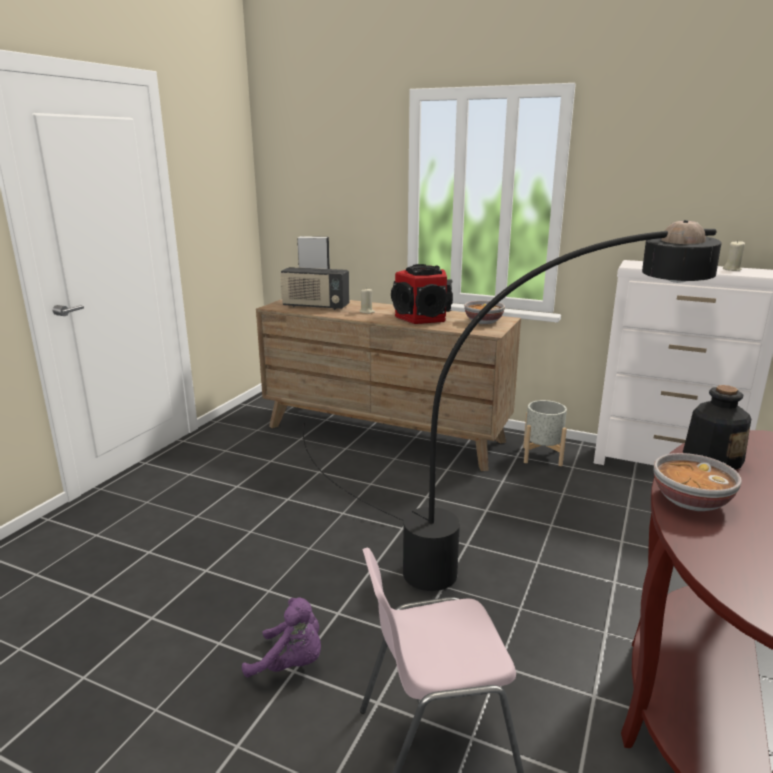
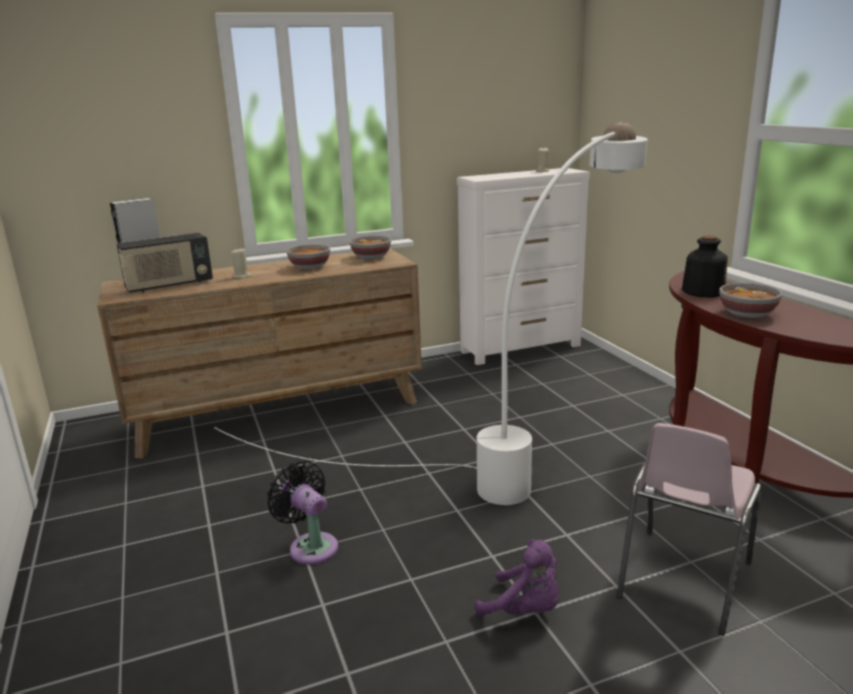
camera: 45 degrees left, 0 degrees up
purple plush toy [242,598,321,678] -> purple plush toy turned 60 degrees clockwise [475,540,559,616]
black floor lamp [303,220,722,591] -> white floor lamp [214,122,648,505]
speaker [391,264,453,324] -> bowl [286,244,330,269]
grey planter [523,400,567,466] -> none
none -> black fan [267,461,338,565]

